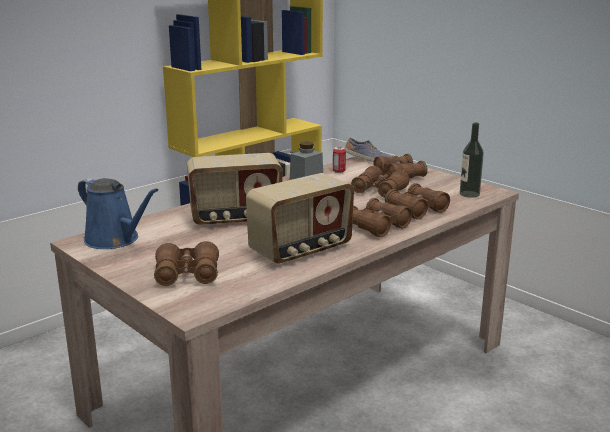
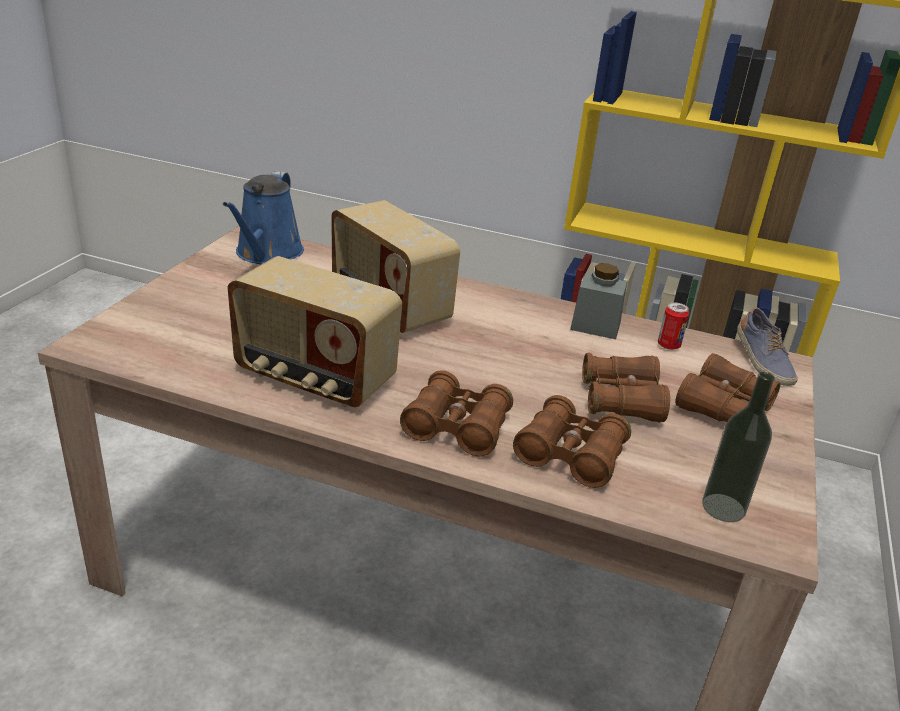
camera: 60 degrees right, 10 degrees up
brown binoculars [154,241,219,286] -> none

